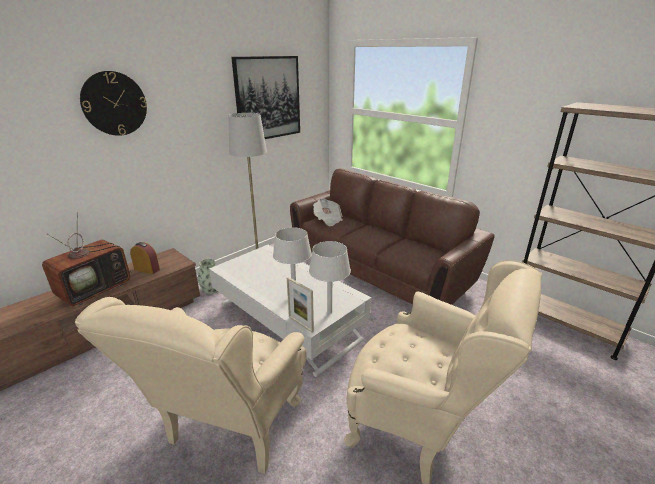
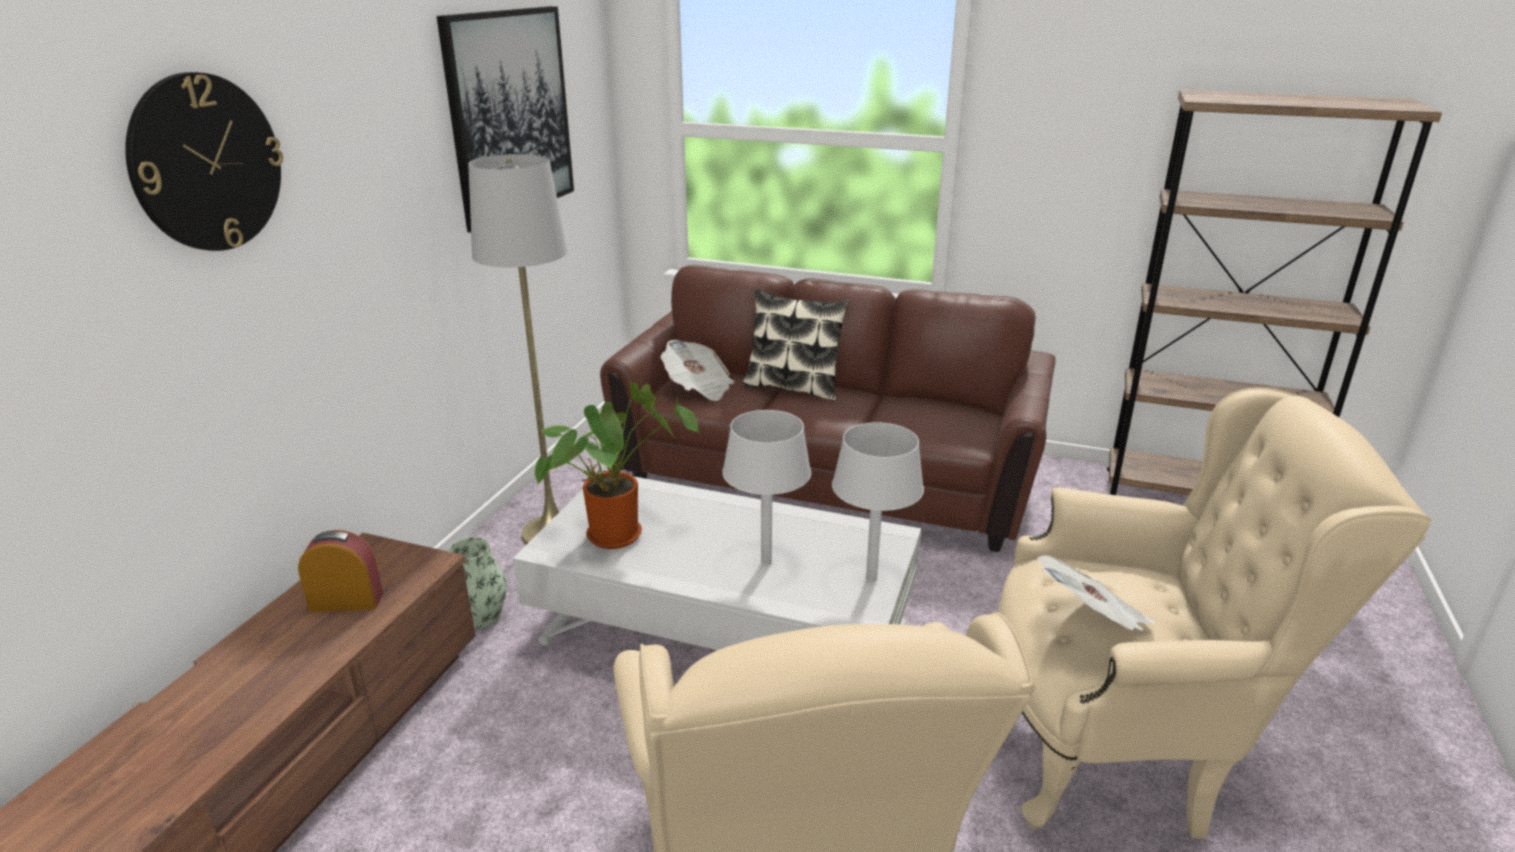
camera: 25 degrees left, 0 degrees up
television [42,213,132,306] -> none
picture frame [287,277,314,333] -> none
none -> potted plant [535,382,699,549]
none -> pillow [742,289,849,401]
none -> newspaper [1037,555,1156,631]

